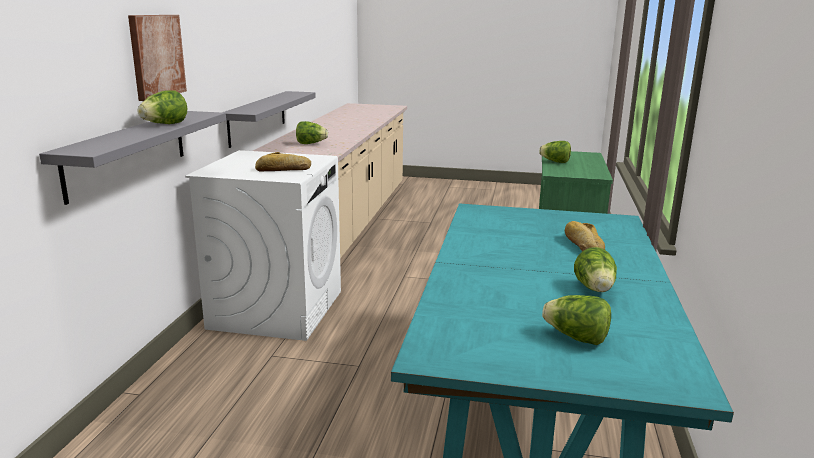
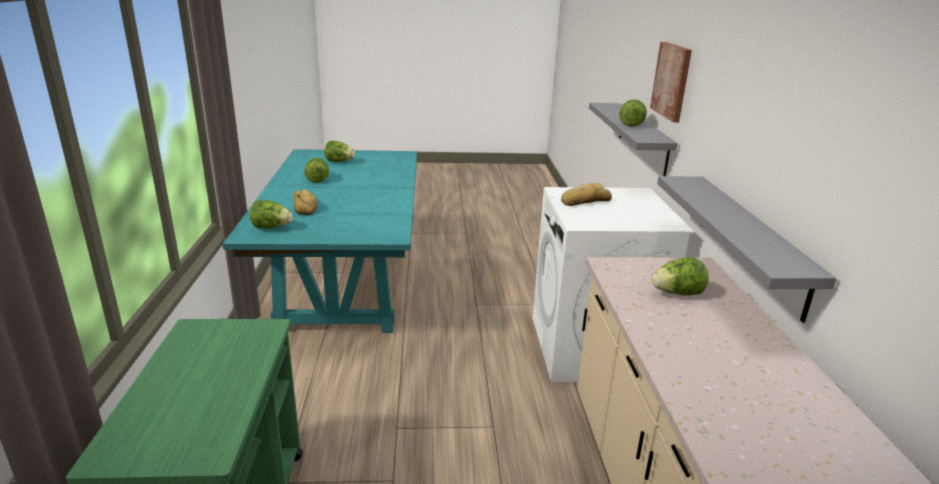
camera: 165 degrees right, 5 degrees up
lettuce [539,141,571,163] -> lettuce moved to [250,200,293,229]

